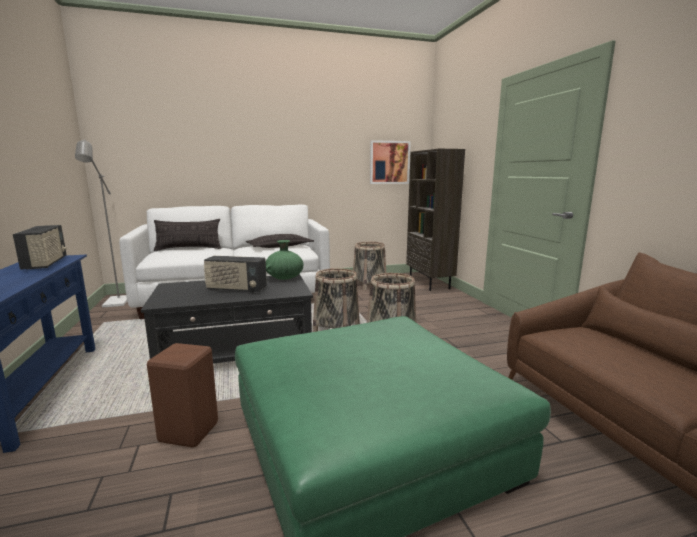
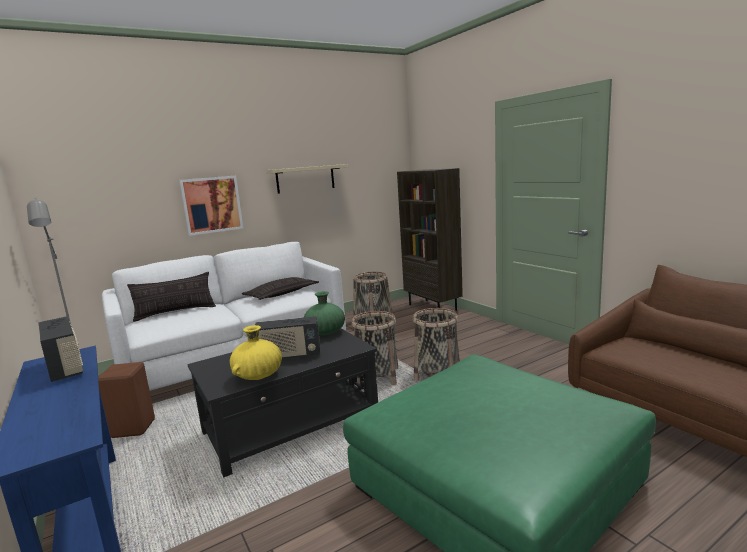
camera: 15 degrees left, 0 degrees up
brown stool [147,343,218,447] -> brown stool moved to [98,362,155,438]
picture [370,140,411,184] -> picture moved to [179,176,243,236]
none -> yellow vase [230,325,282,380]
none -> beige shelf [266,164,349,194]

